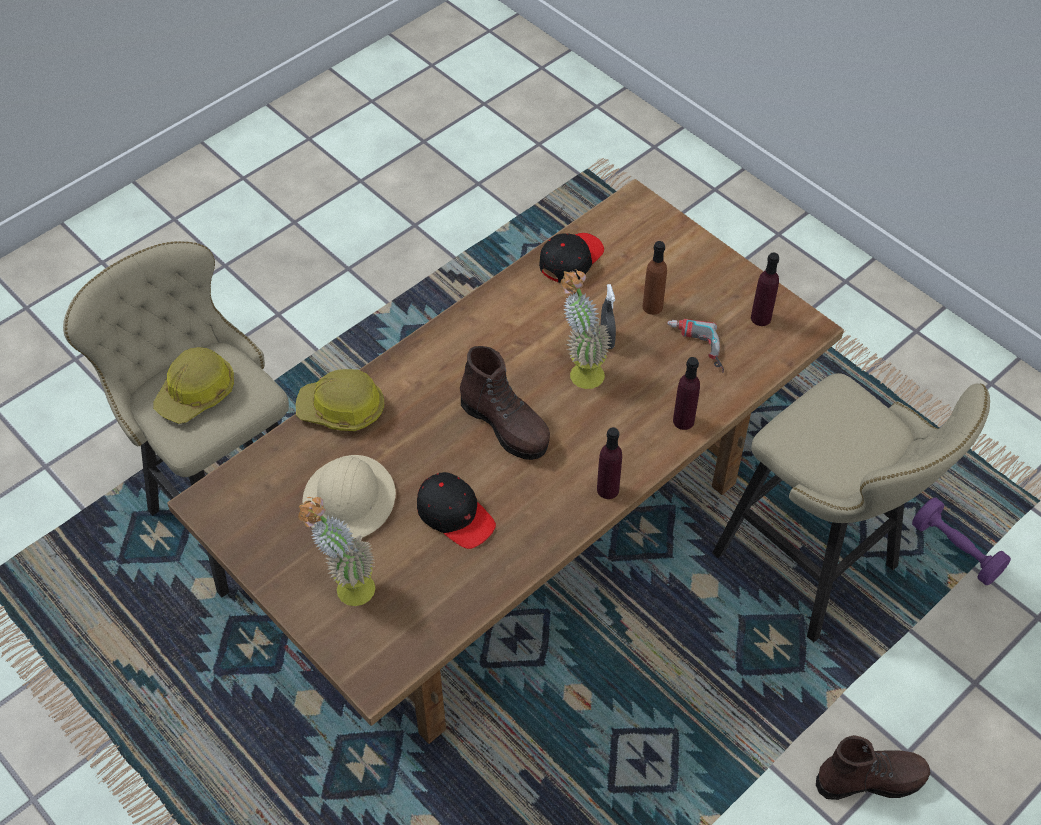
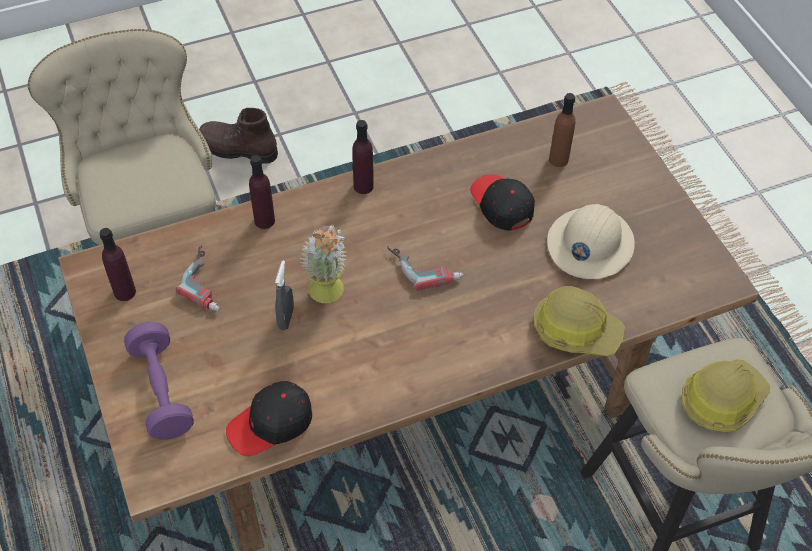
camera: 160 degrees left, 0 degrees up
potted plant [298,497,376,606] -> none
brown boot [460,346,550,460] -> power drill [387,246,464,291]
brown bottle [643,241,667,315] -> brown bottle moved to [549,93,575,167]
purple dumbbell [912,497,1011,585] -> purple dumbbell moved to [124,322,194,440]

